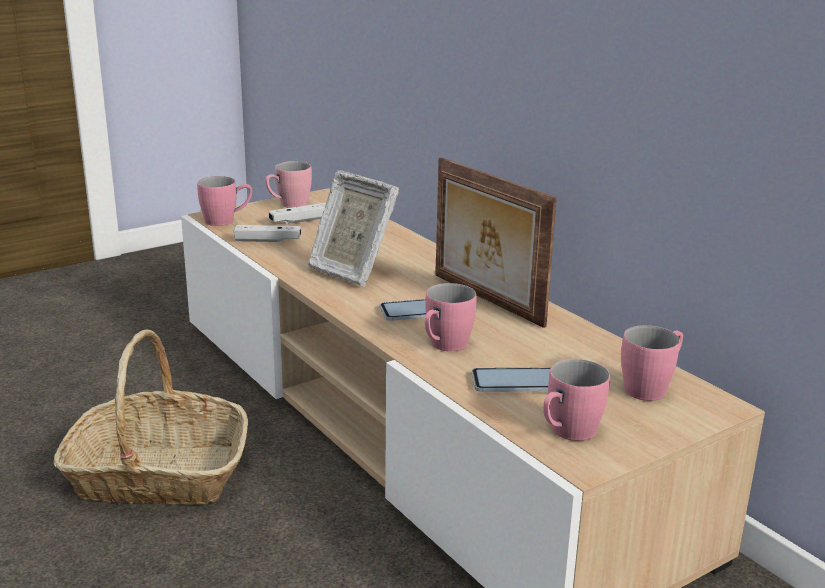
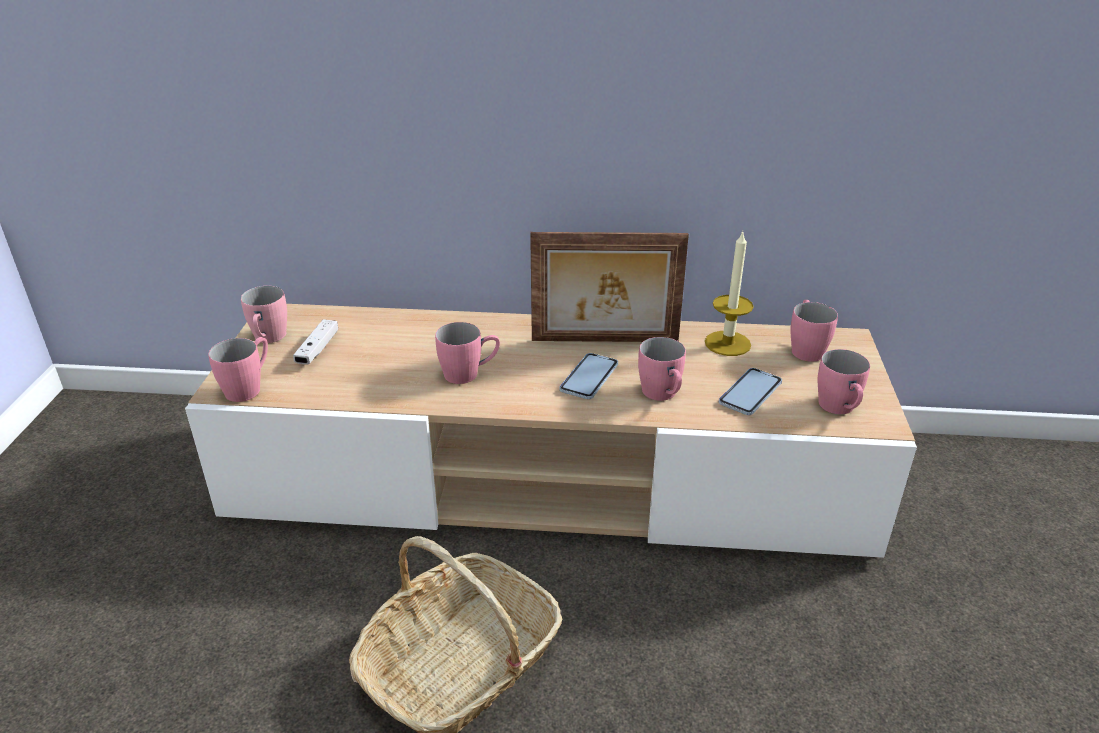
camera: 50 degrees left, 10 degrees up
white game controller [233,225,301,242] -> none
picture frame [308,170,399,287] -> pink mug [435,322,500,384]
none -> candle [705,231,754,356]

